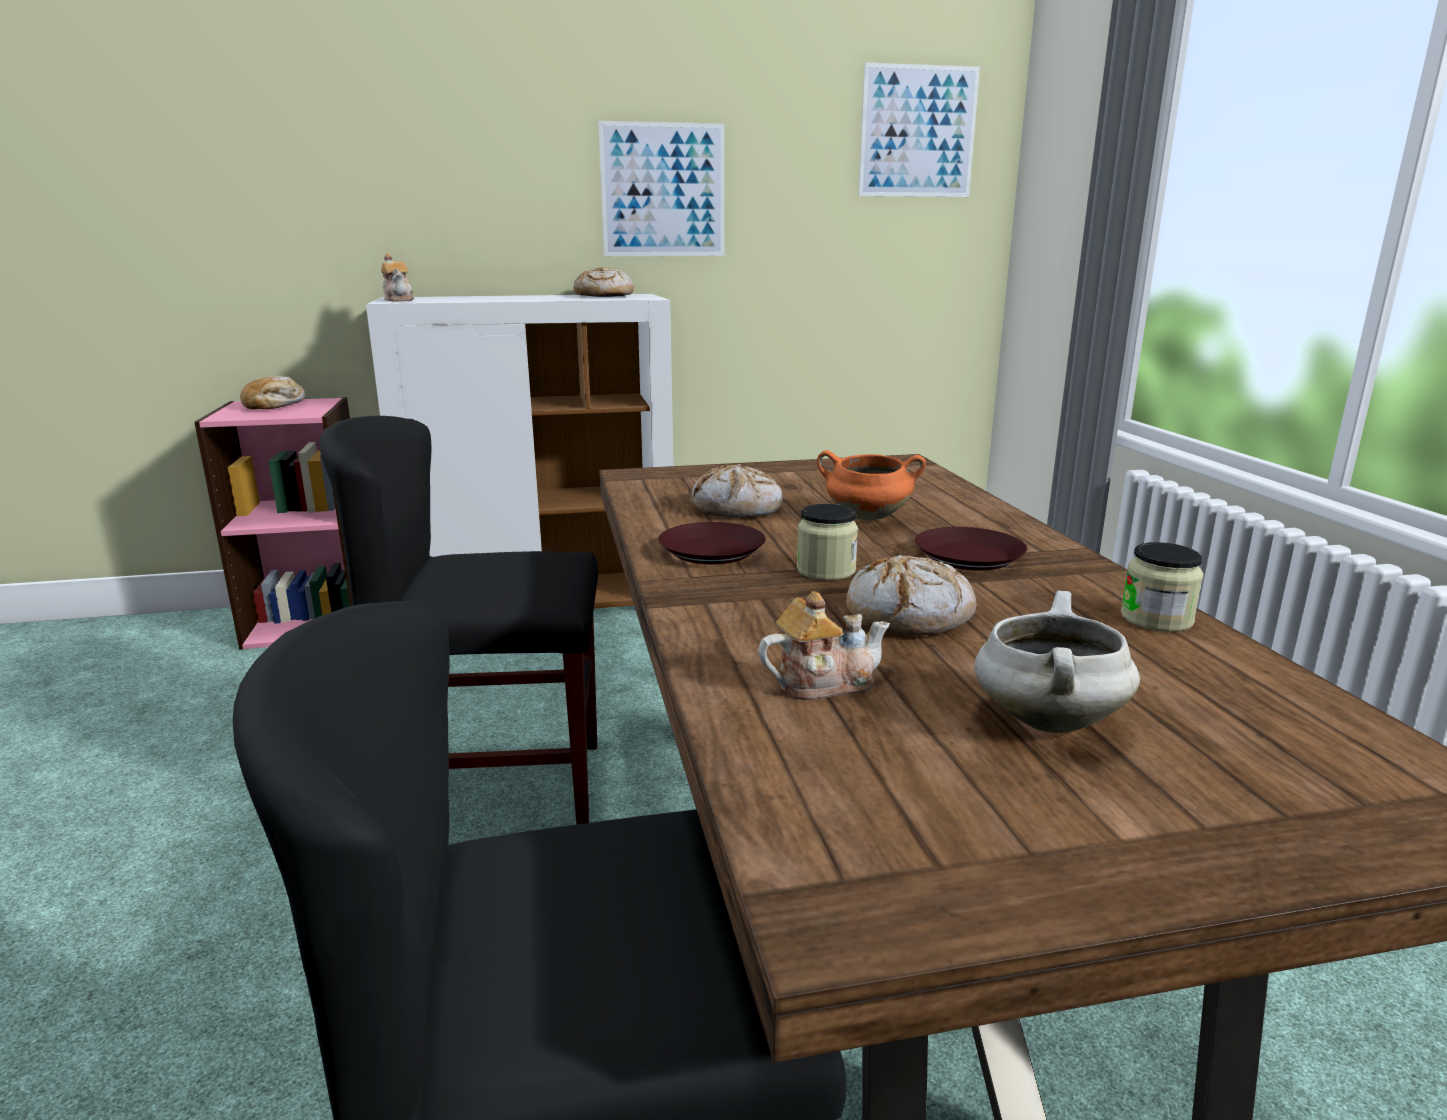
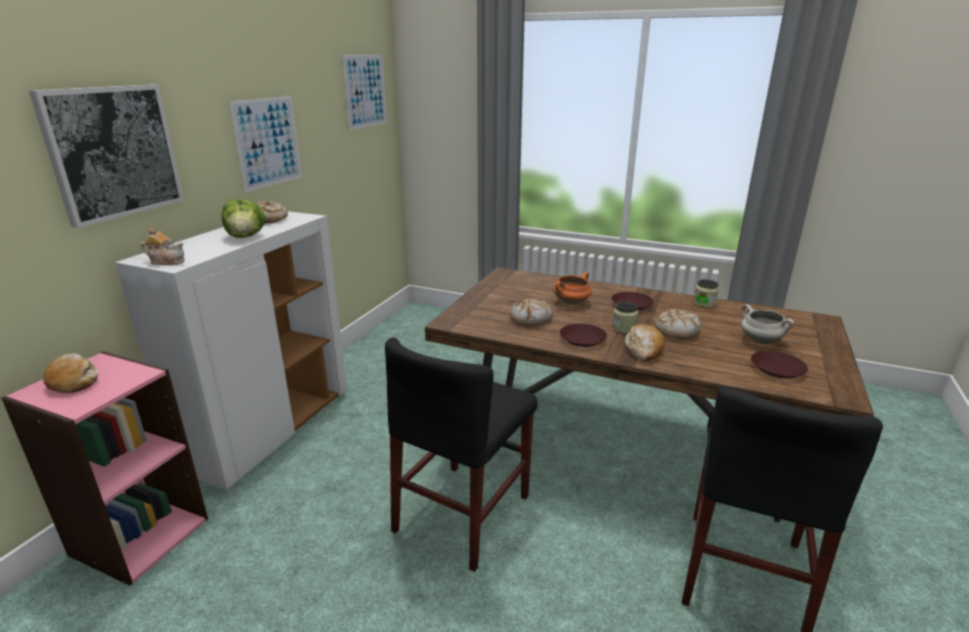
camera: 55 degrees left, 5 degrees up
teapot [758,591,890,700] -> none
none -> picture [29,84,184,228]
none -> lettuce [221,199,265,238]
none -> bread [625,324,665,362]
none -> brown plate [751,351,808,379]

